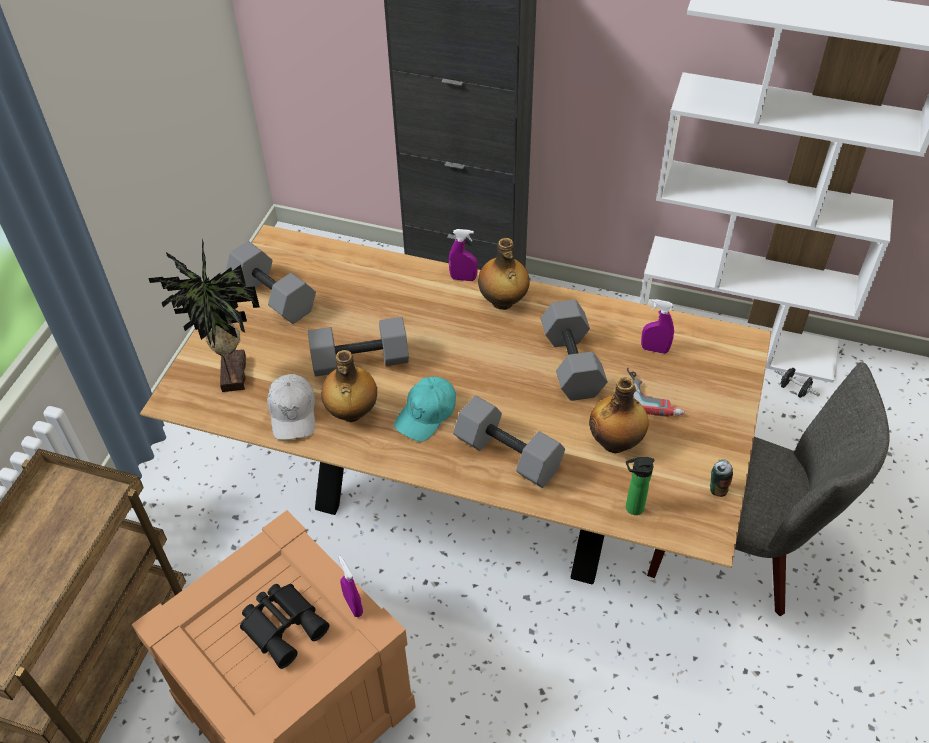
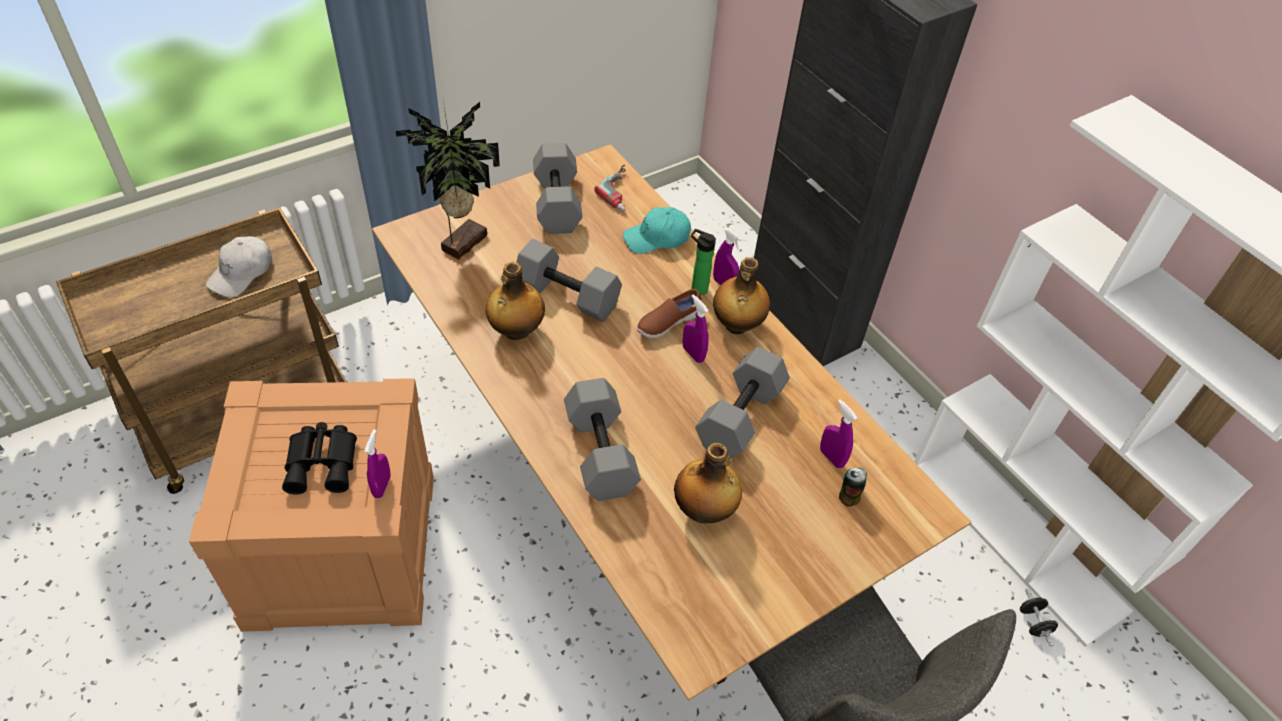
camera: 35 degrees right, 0 degrees up
white cap [267,374,315,440] -> white cap moved to [206,236,272,298]
turquoise cap [394,377,456,442] -> turquoise cap moved to [623,207,691,254]
bottle [626,457,654,515] -> bottle moved to [691,229,716,295]
power drill [627,368,685,417] -> power drill moved to [594,165,626,211]
can [710,459,733,497] -> can moved to [839,467,867,507]
none -> brown shoe [636,289,702,338]
none -> purple spray bottle [683,294,708,363]

